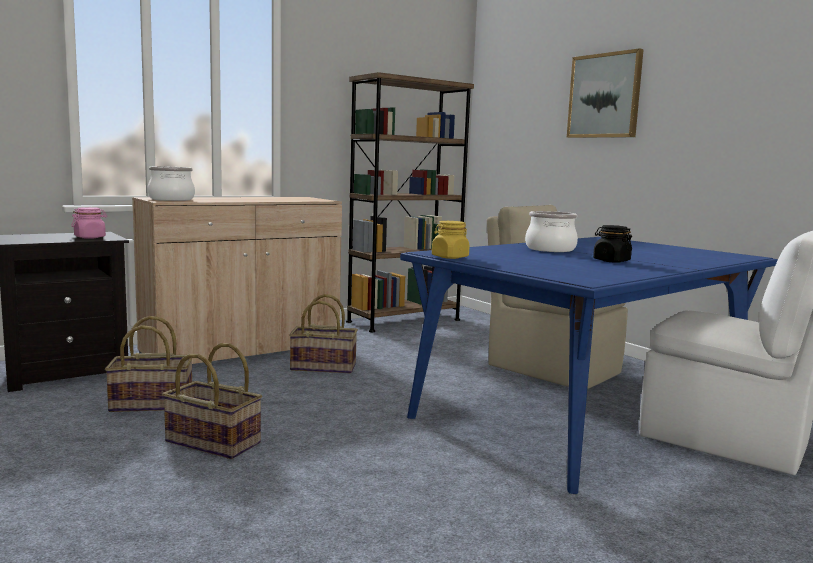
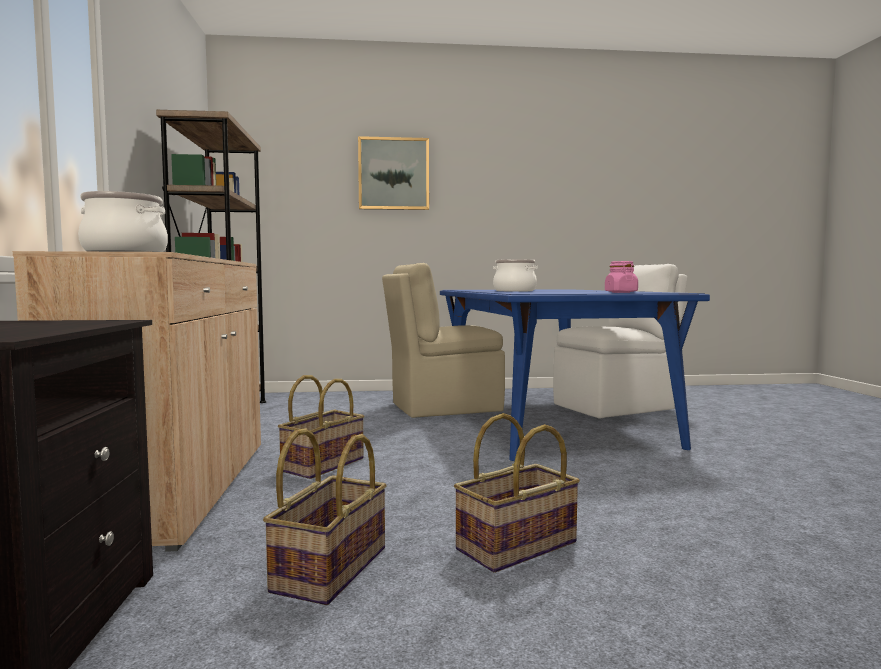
camera: 60 degrees left, 5 degrees down
pink jar [72,207,107,239] -> pink jar moved to [605,261,638,293]
yellow jar [432,221,469,259] -> none
black jar [593,225,632,263] -> none

